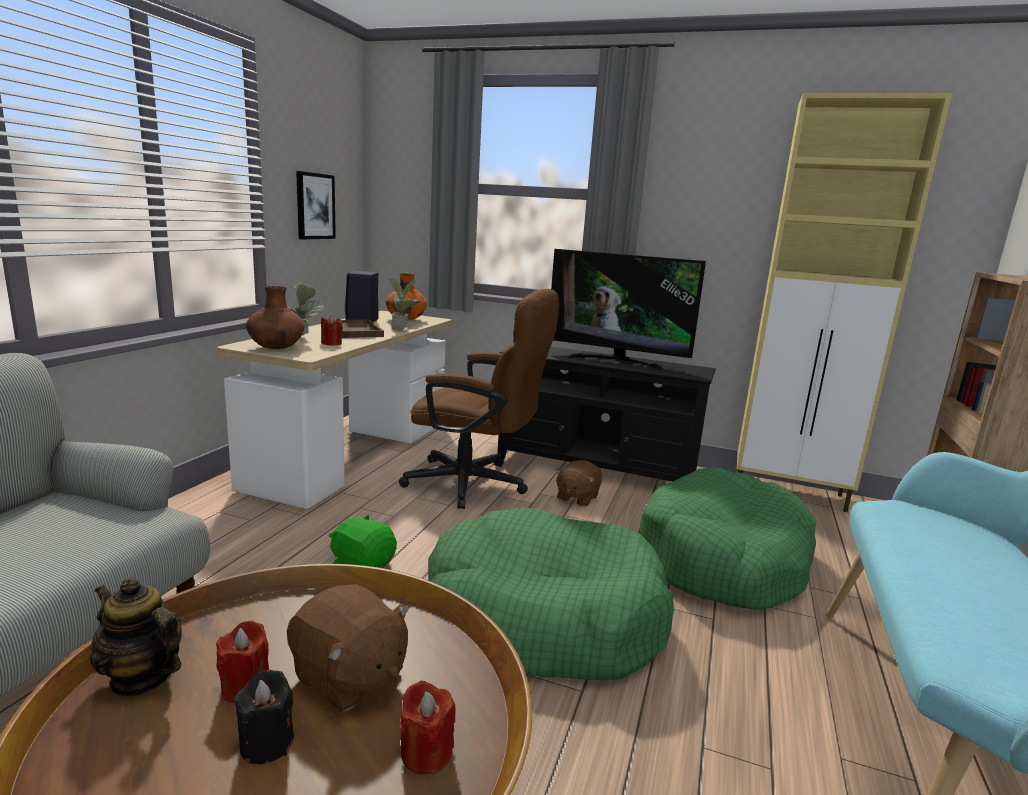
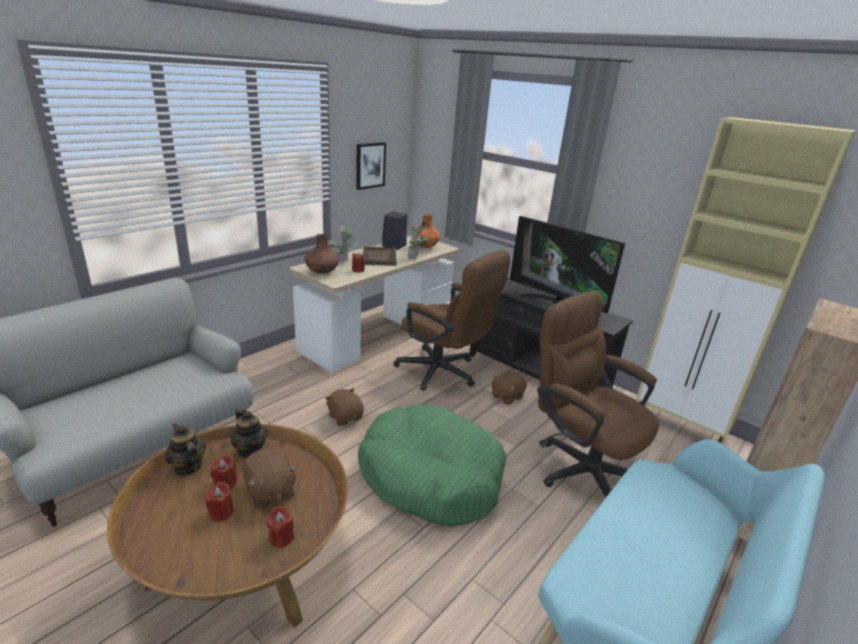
camera: 20 degrees right, 10 degrees up
black candle [234,670,294,764] -> red candle [205,482,234,522]
green plush toy [329,515,397,567] -> brown plush toy [325,388,364,426]
green dog bed [640,467,816,610] -> brown office chair [537,290,659,497]
none -> teapot [230,408,268,458]

